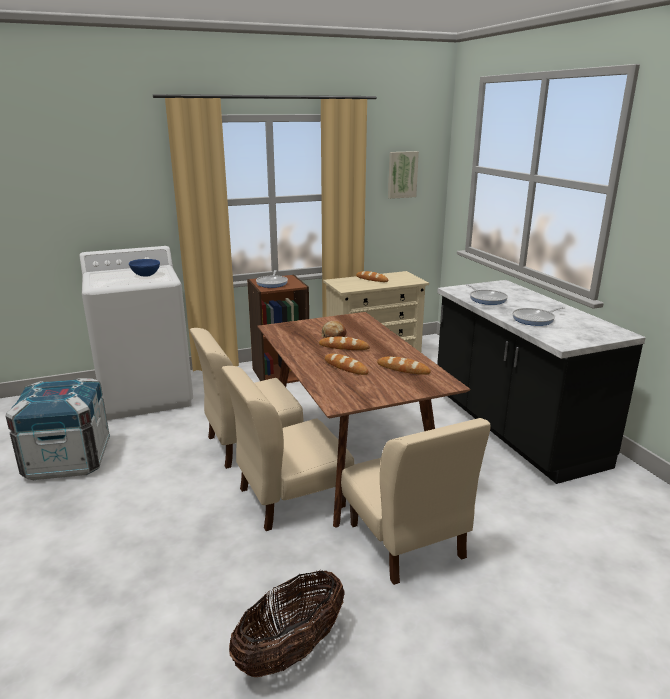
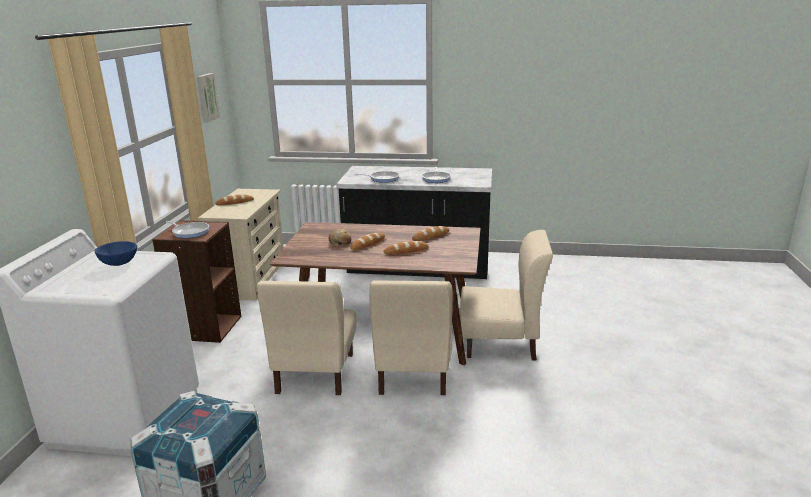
camera: 60 degrees left, 0 degrees up
basket [229,569,345,677] -> none

